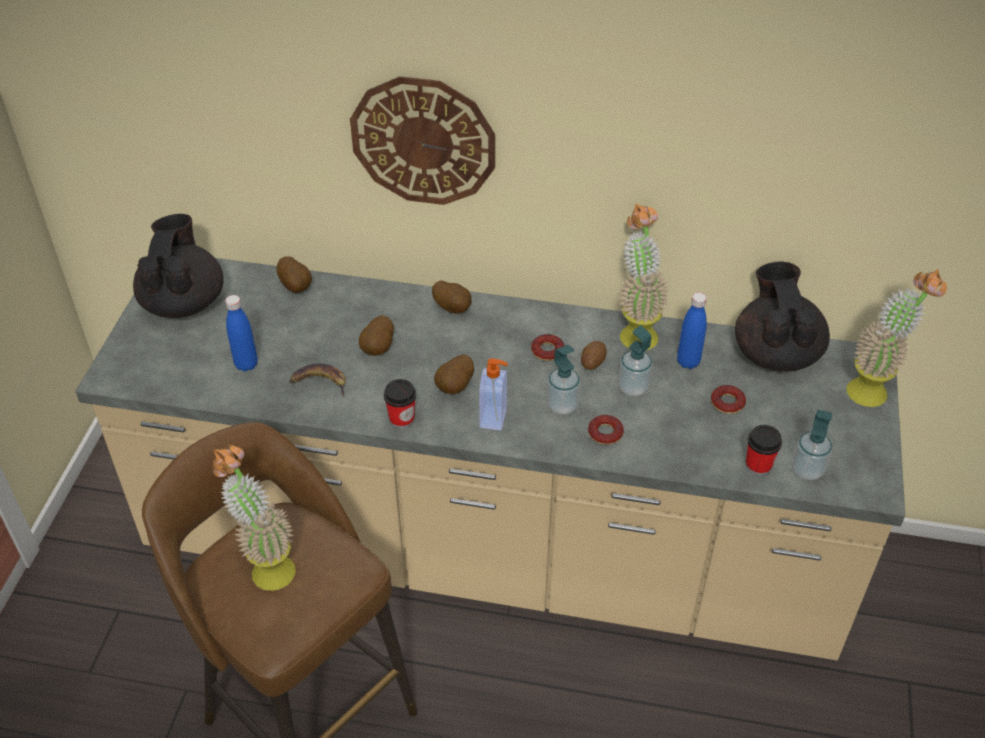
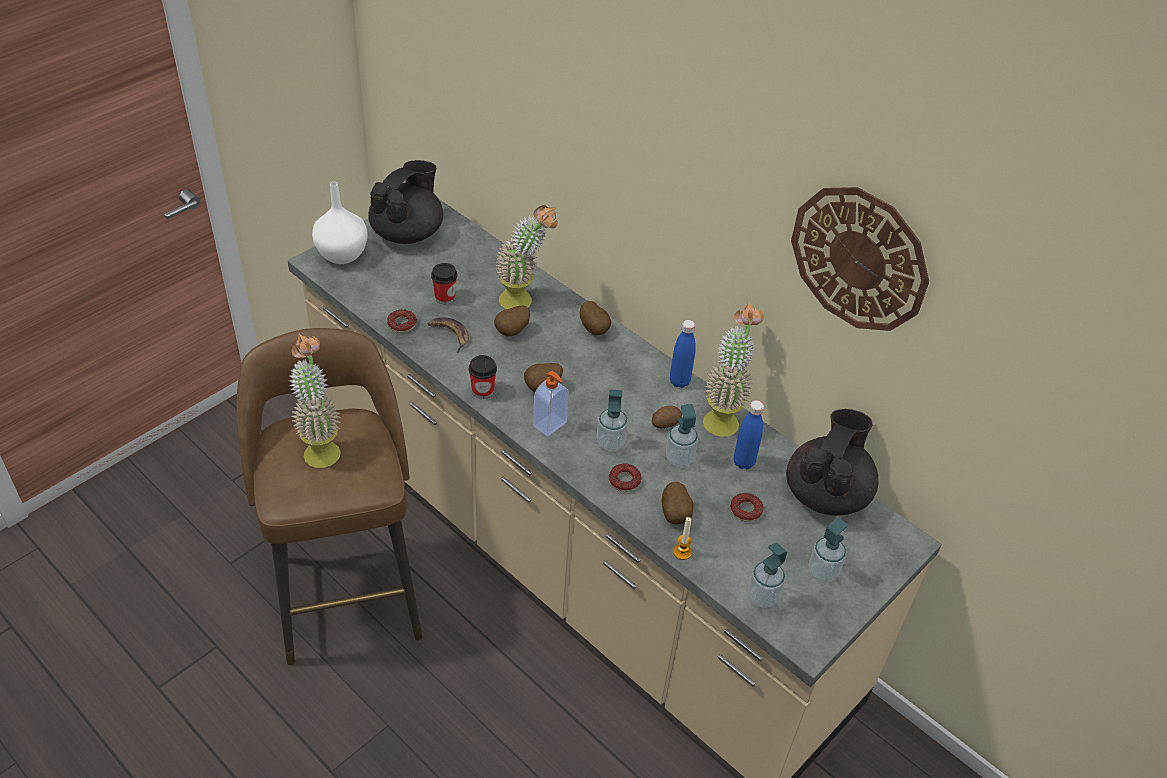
camera: 30 degrees right, 0 degrees up
blue bottle [225,295,258,372] -> blue bottle moved to [670,320,696,388]
potato [277,256,312,293] -> potato moved to [662,482,693,524]
wall clock [350,76,495,205] -> wall clock moved to [791,187,929,331]
donut [531,334,564,361] -> donut moved to [387,309,417,333]
cup [746,425,782,476] -> cup moved to [431,263,457,305]
potted plant [847,269,947,407] -> potted plant moved to [496,205,558,309]
none -> white vase [312,182,368,264]
none -> candle [673,517,692,560]
none -> soap dispenser [808,517,847,583]

